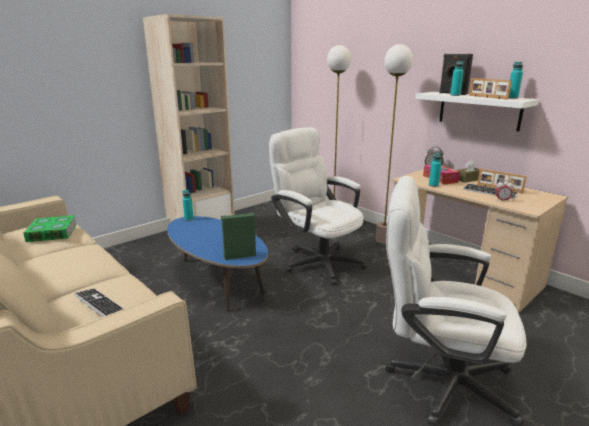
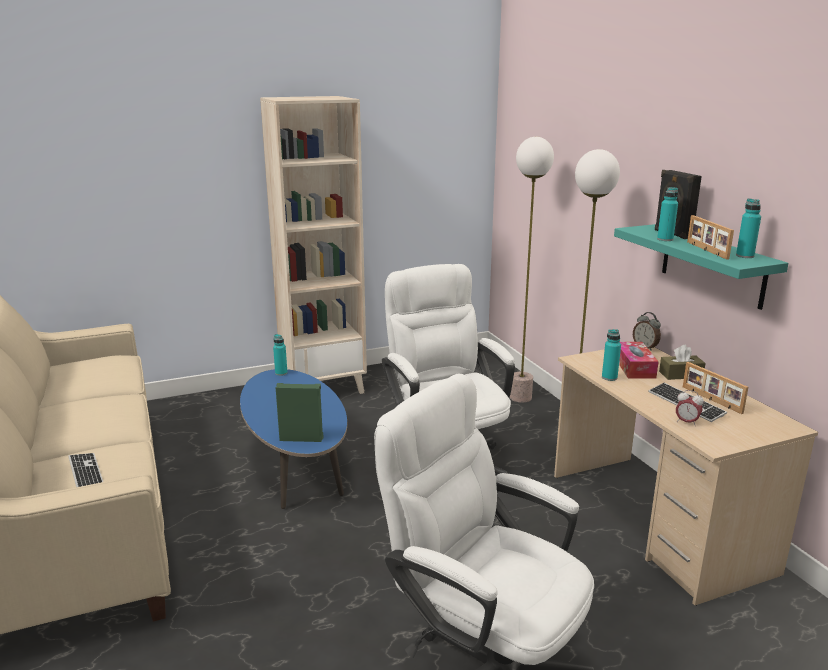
camera: 20 degrees right, 0 degrees up
book [23,215,77,242] -> none
white shelf [415,92,539,131] -> turquoise shelf [614,224,788,310]

